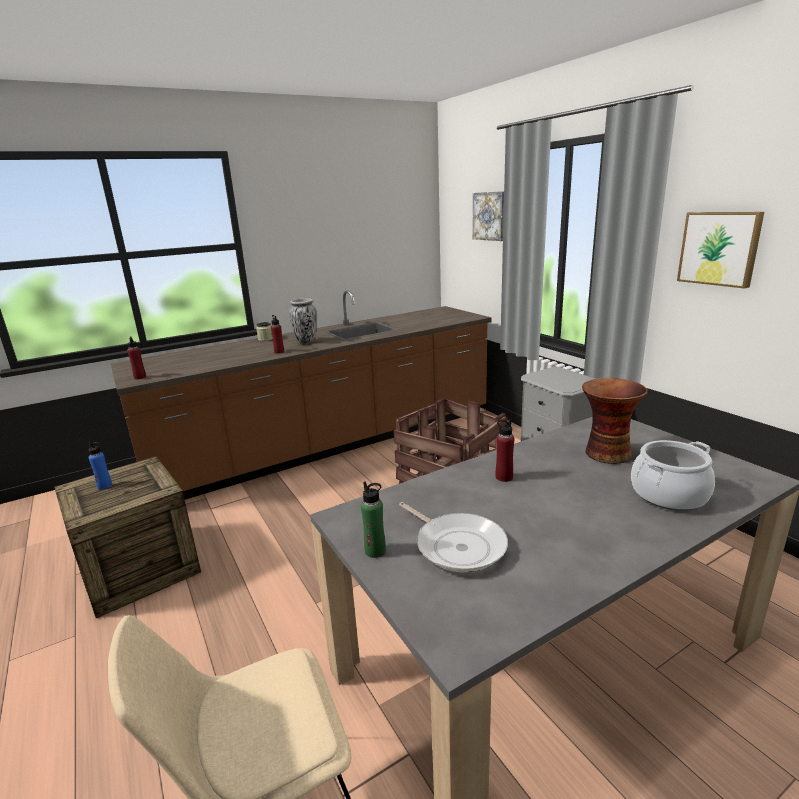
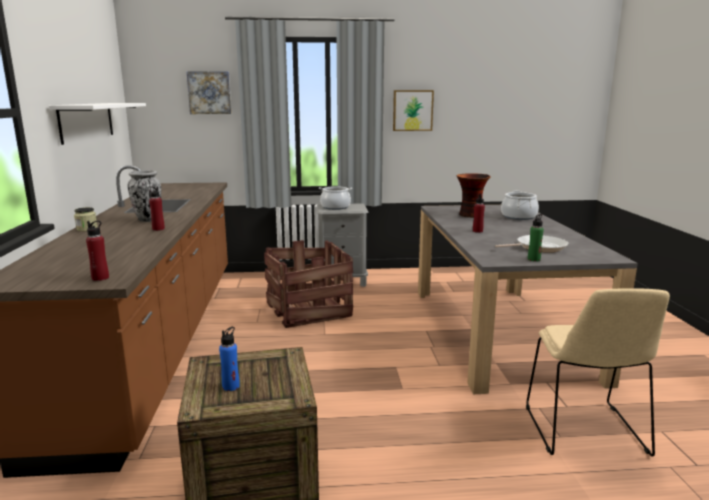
camera: 65 degrees left, 5 degrees down
none -> white shelf [49,103,146,145]
none -> cooking pot [319,186,352,210]

